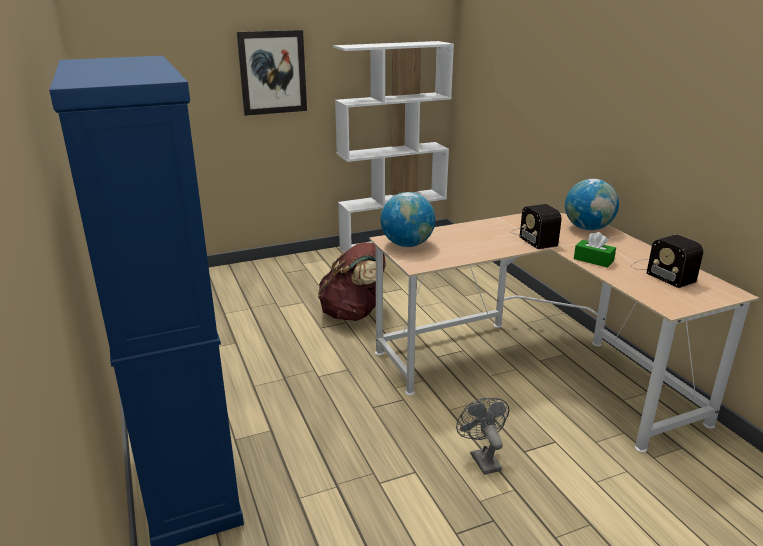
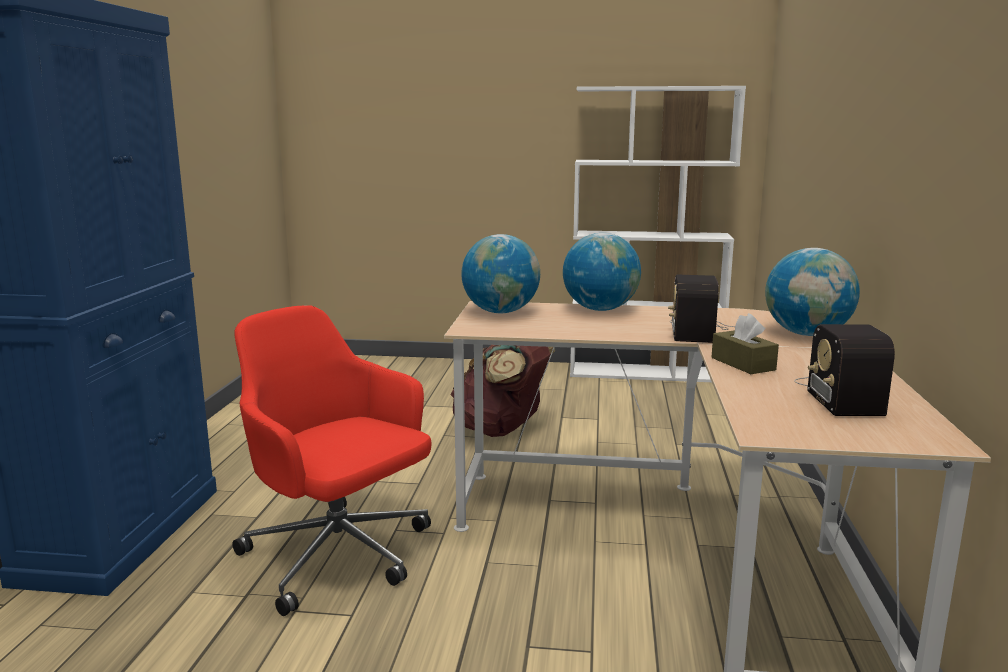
camera: 30 degrees right, 10 degrees down
picture [237,30,307,116] -> none
grey fan [456,398,509,475] -> none
green tissue box [574,232,616,267] -> brown tissue box [711,313,779,374]
none -> red office chair [232,306,431,616]
none -> globe [563,233,641,311]

